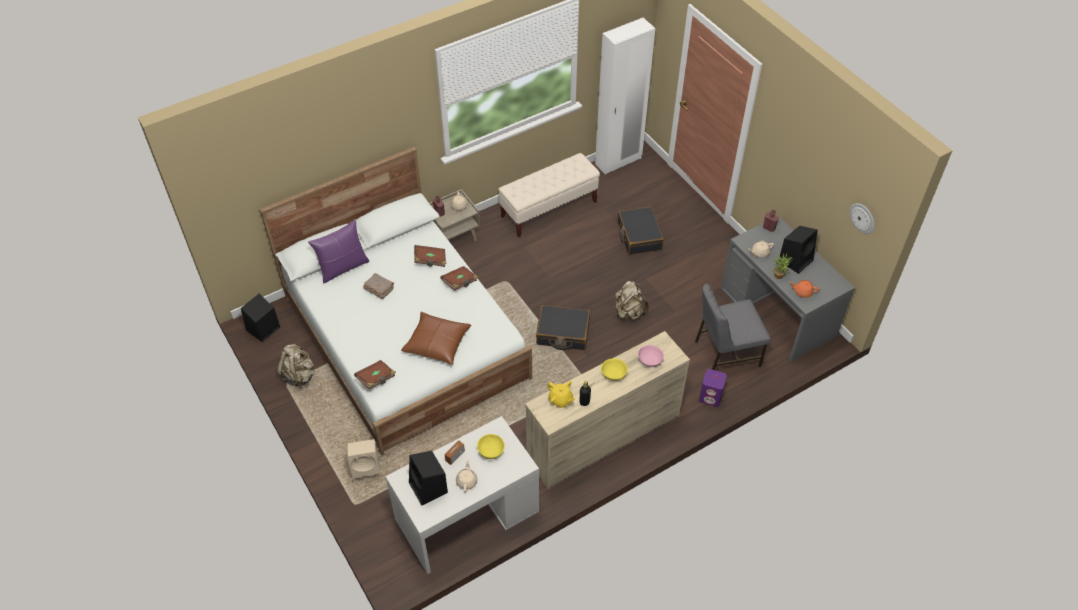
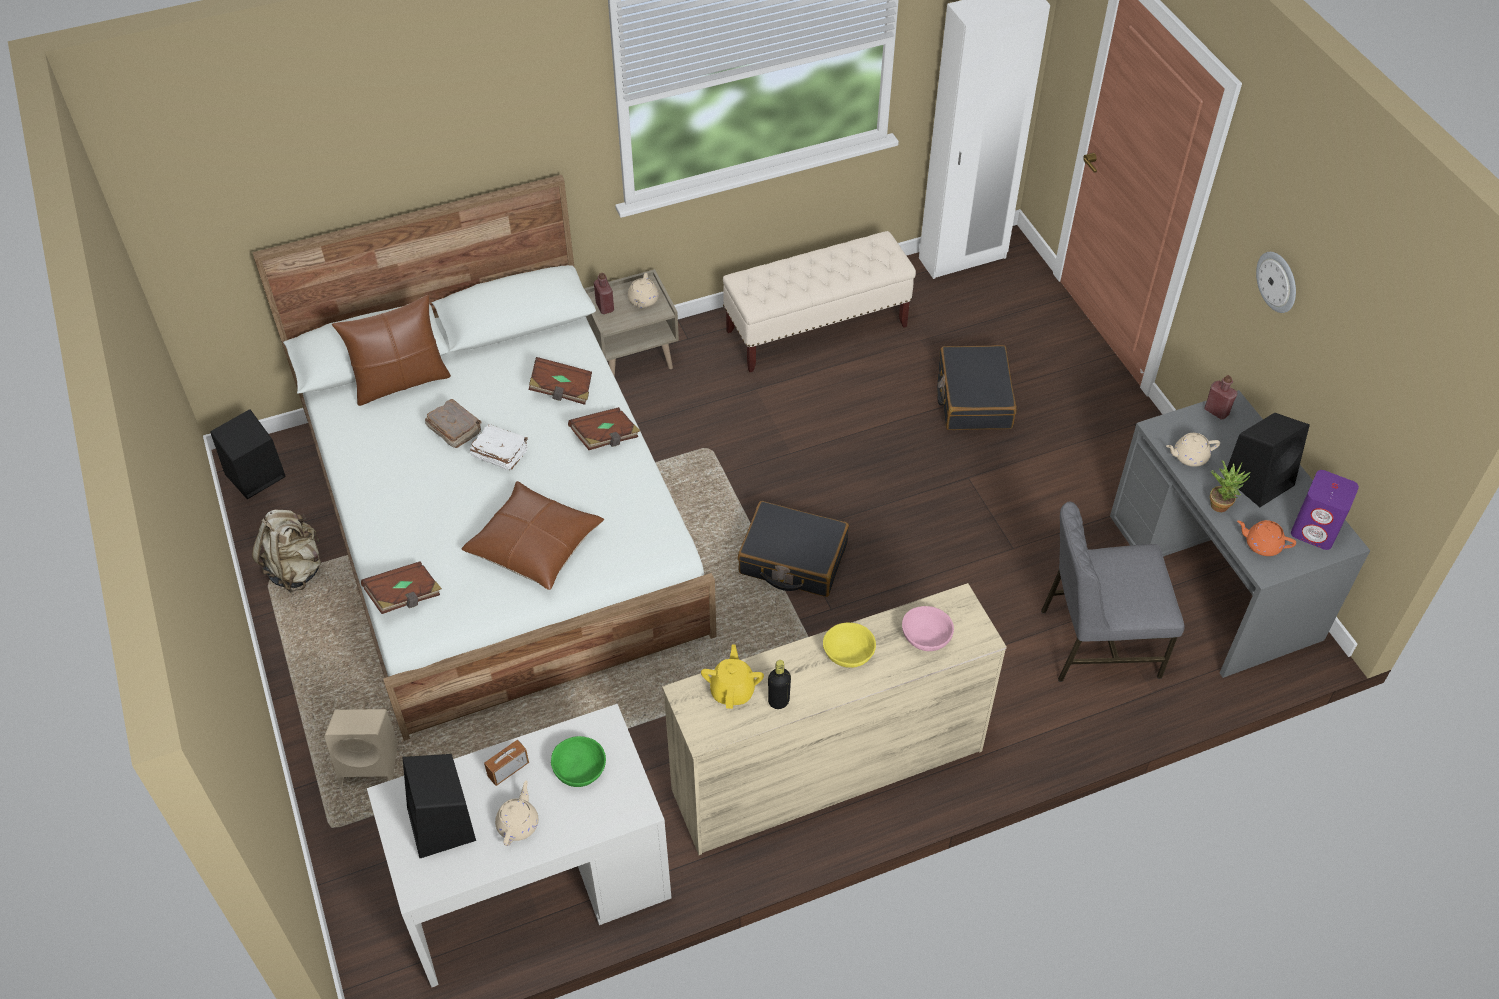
camera: 10 degrees right, 0 degrees up
purple pillow [308,220,369,283] -> brown pillow [332,295,451,406]
yellow bowl [477,434,505,459] -> green bowl [551,736,606,787]
yellow teapot [547,381,575,408] -> yellow teapot turned 135 degrees counterclockwise [701,645,764,709]
beige backpack [615,281,649,320] -> none
purple speaker [699,369,727,407] -> purple speaker moved to [1291,470,1359,550]
wall clock [850,203,874,234] -> wall clock moved to [1256,252,1296,313]
none -> white book [469,424,528,470]

